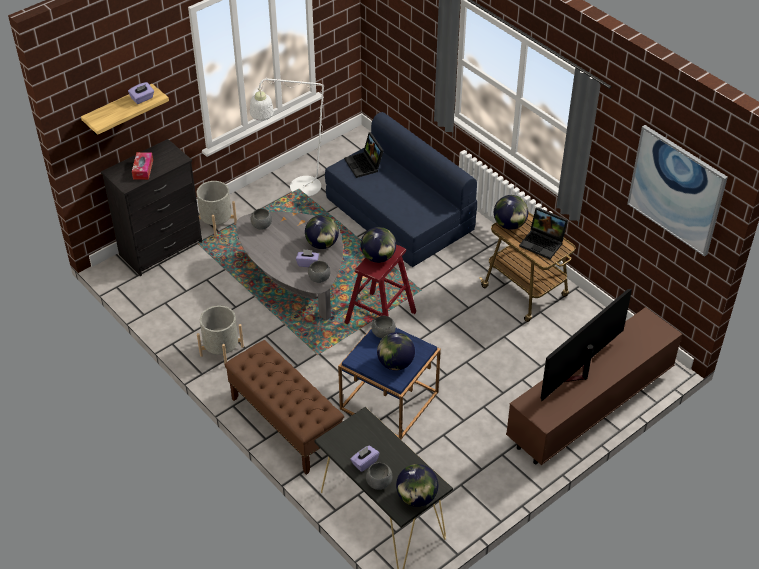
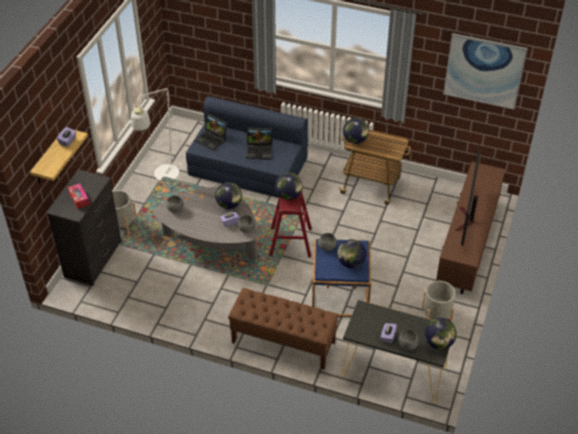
camera: 30 degrees left, 0 degrees up
grey planter [197,306,244,363] -> grey planter moved to [422,281,455,322]
laptop [519,207,568,259] -> laptop moved to [246,128,272,159]

